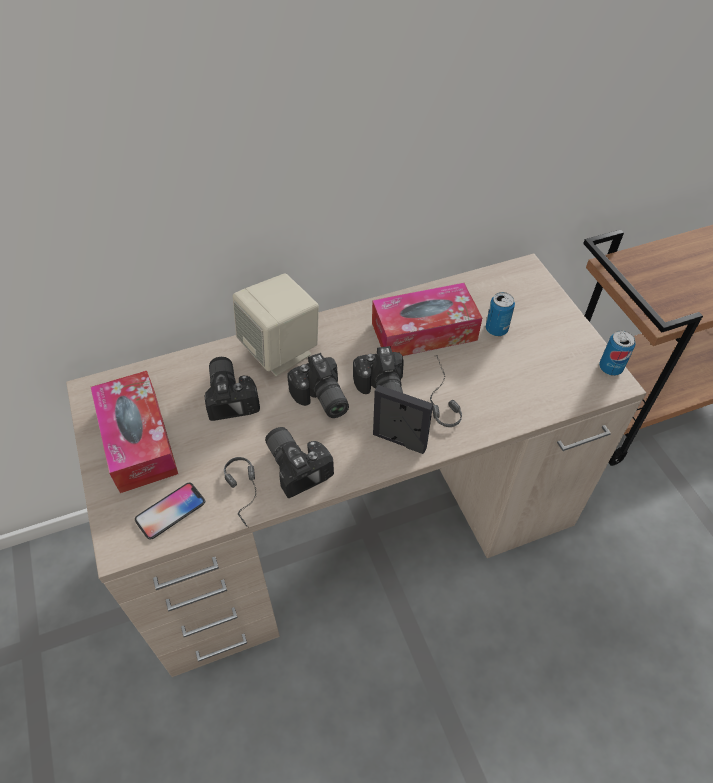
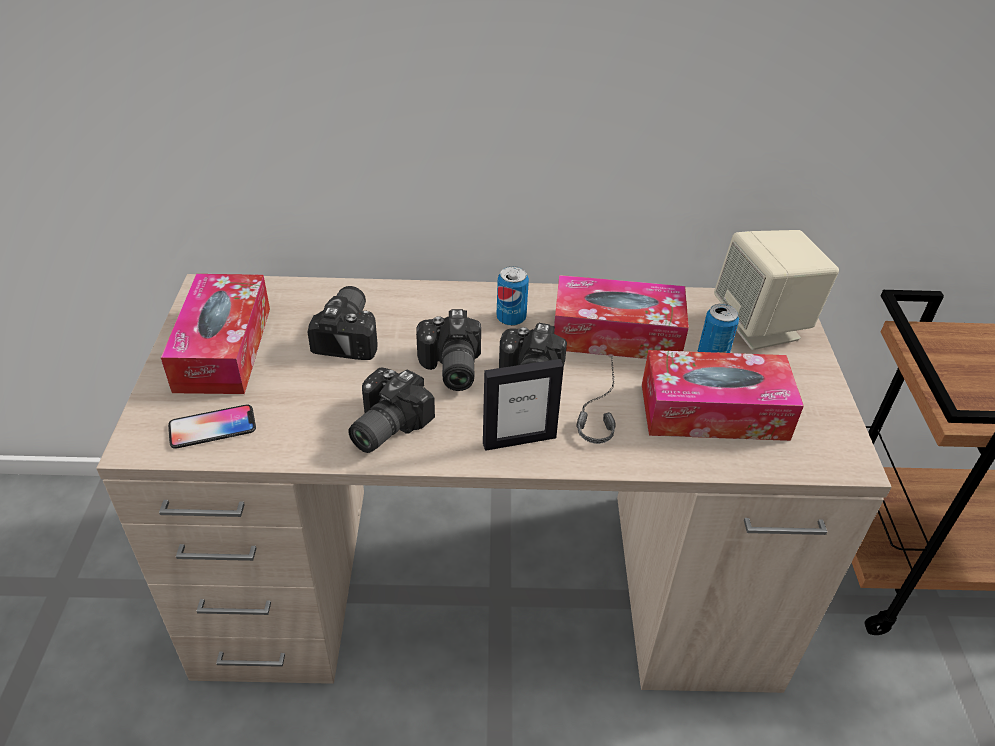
camera: 20 degrees right, 10 degrees down
headphones [224,457,257,528] -> none
beige speaker [233,273,319,376] -> beige speaker moved to [714,230,839,350]
camera [265,427,334,498] -> camera turned 135 degrees counterclockwise [348,368,435,453]
picture frame [373,385,433,454] -> picture frame turned 120 degrees clockwise [483,359,564,451]
can [599,330,636,376] -> can moved to [496,266,529,326]
none -> tissue box [642,350,804,441]

